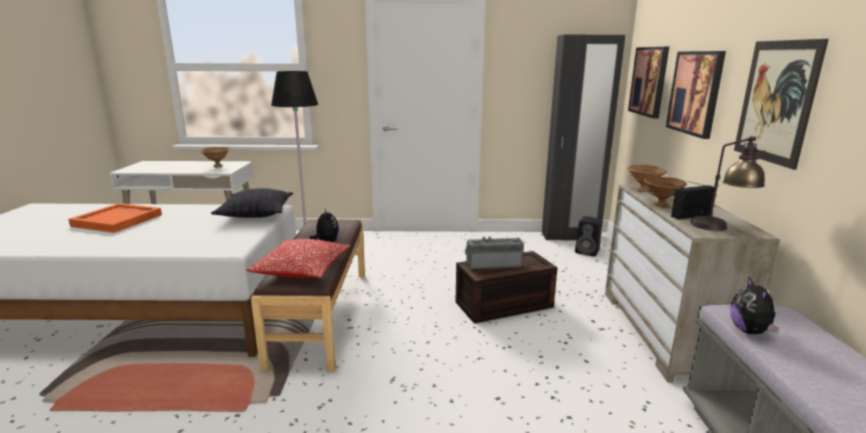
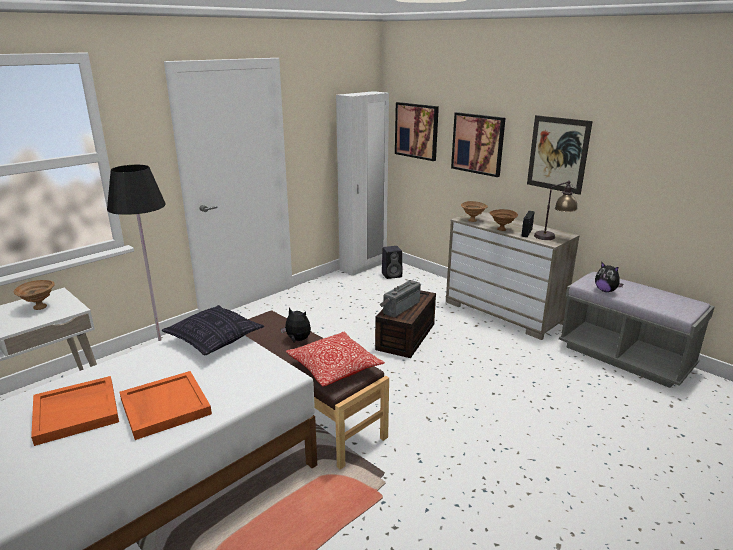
camera: 45 degrees left, 5 degrees up
black wardrobe [542,35,625,240] -> white wardrobe [336,91,389,276]
none -> orange tray [119,371,212,440]

